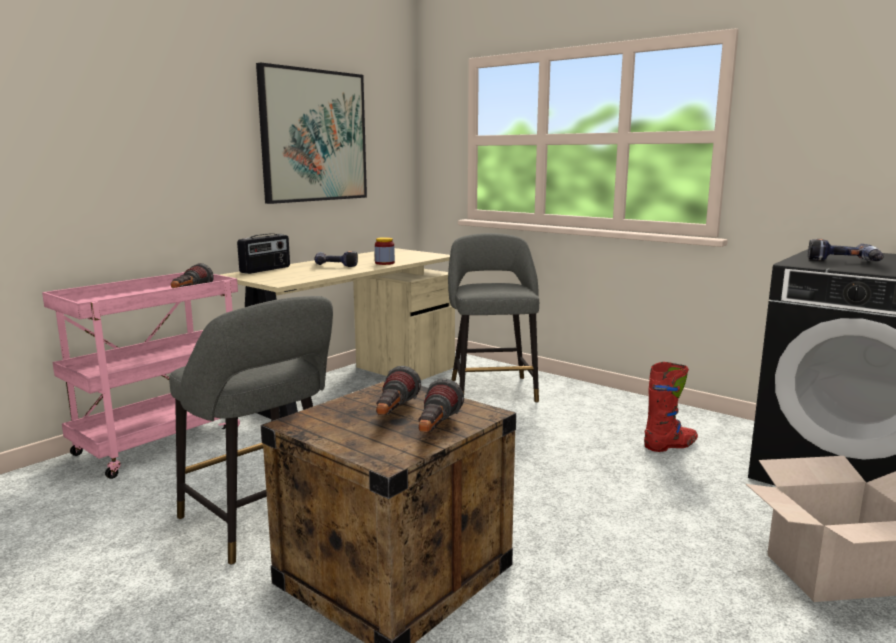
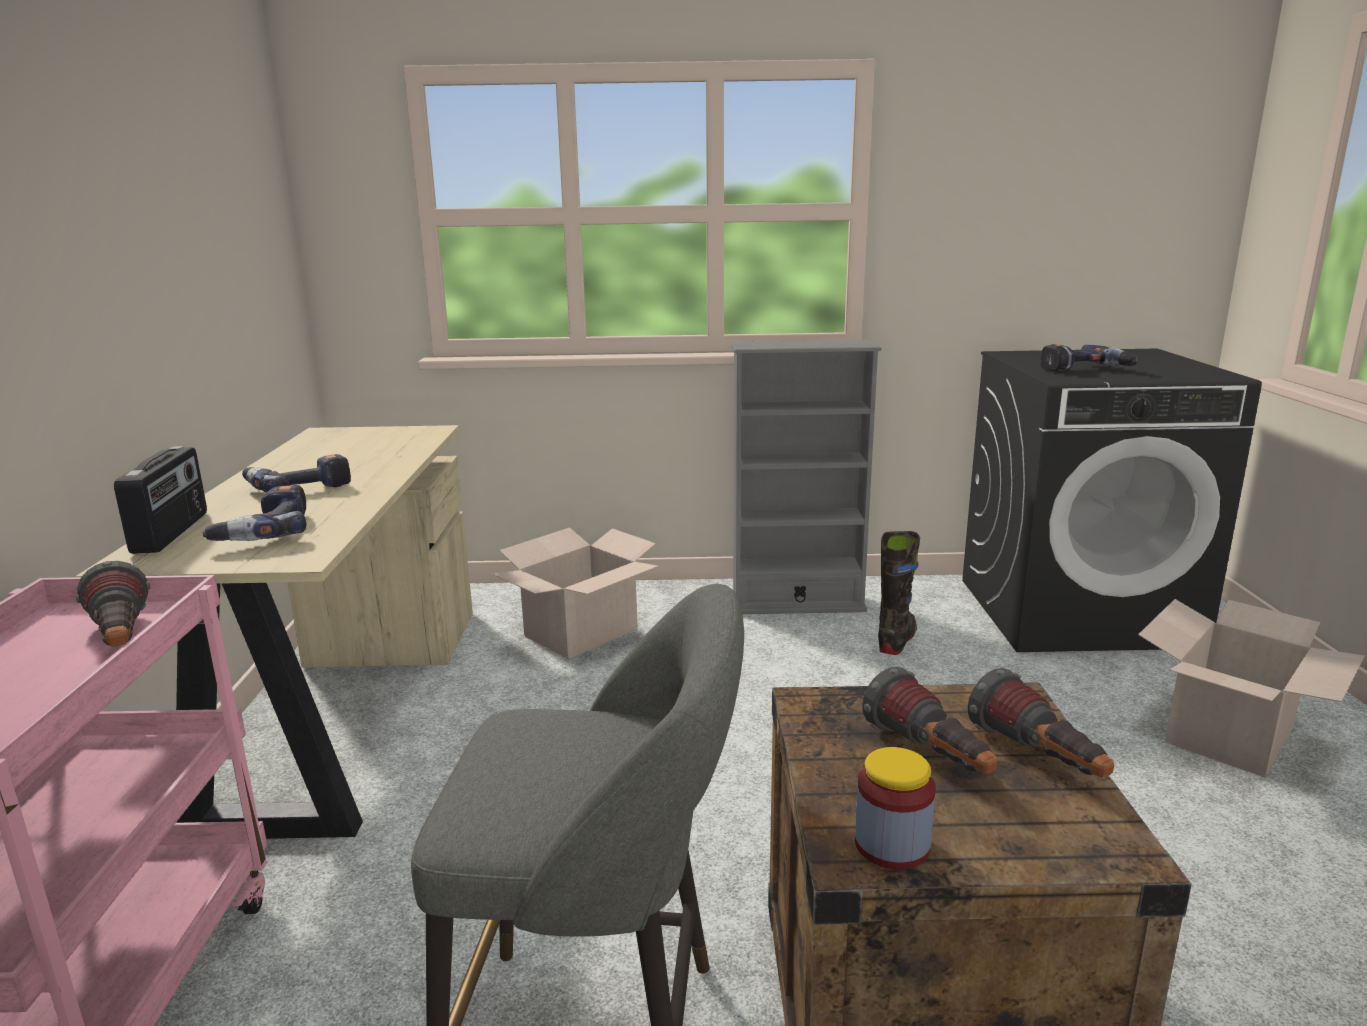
camera: 40 degrees left, 5 degrees up
picture [256,63,367,204] -> none
jar [375,237,395,265] -> jar moved to [855,747,936,869]
grey stool [448,233,539,403] -> cardboard box [492,528,659,659]
red boot [644,362,698,452] -> black boot [878,531,920,655]
none -> power drill [202,485,307,541]
none -> grey bookcase [731,340,881,614]

